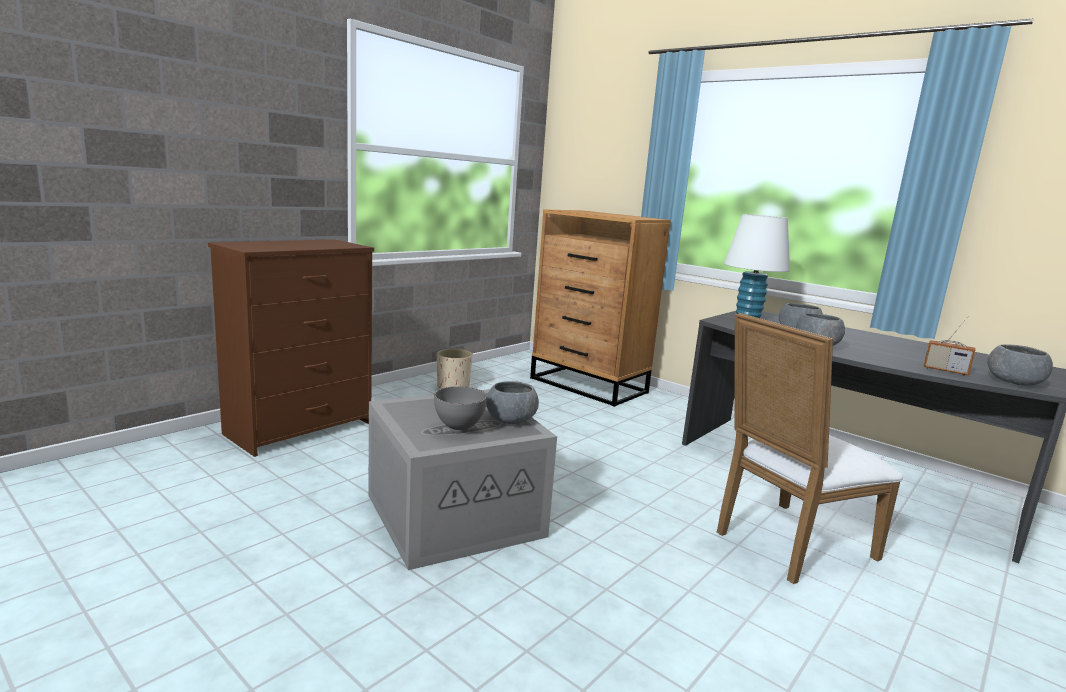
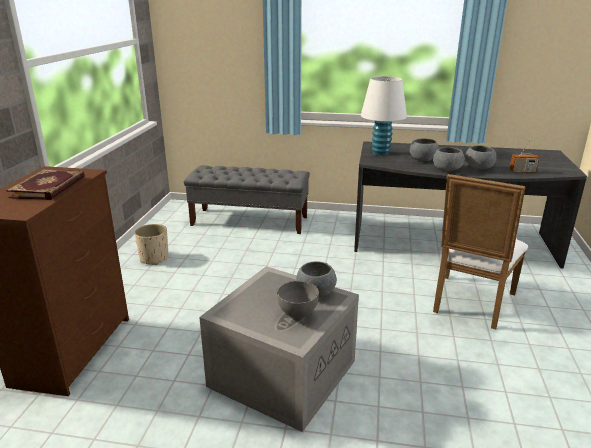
camera: 30 degrees left, 10 degrees up
brown dresser [530,209,671,407] -> grey bench [184,165,310,234]
grey bowl [987,345,1053,386] -> grey bowl moved to [465,146,496,170]
none -> book [6,169,85,200]

